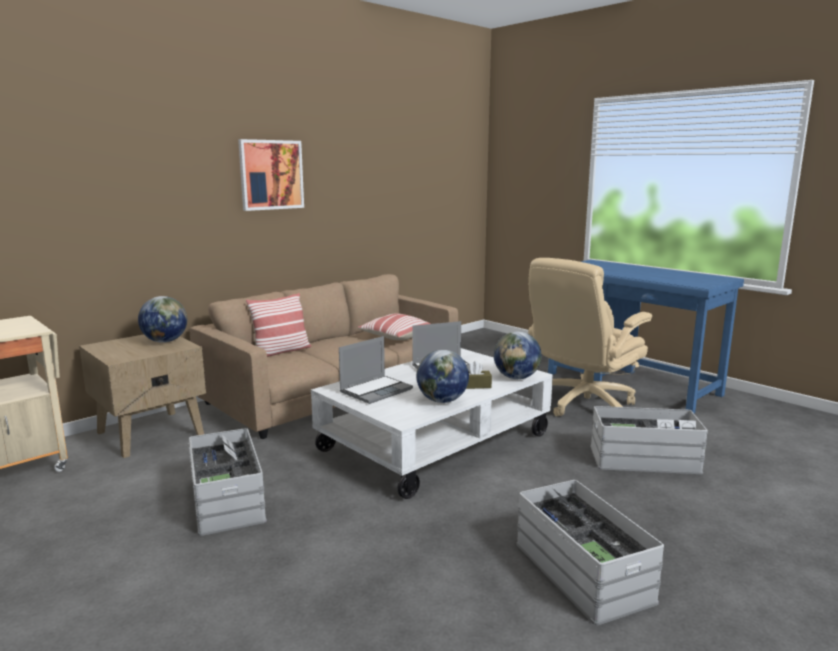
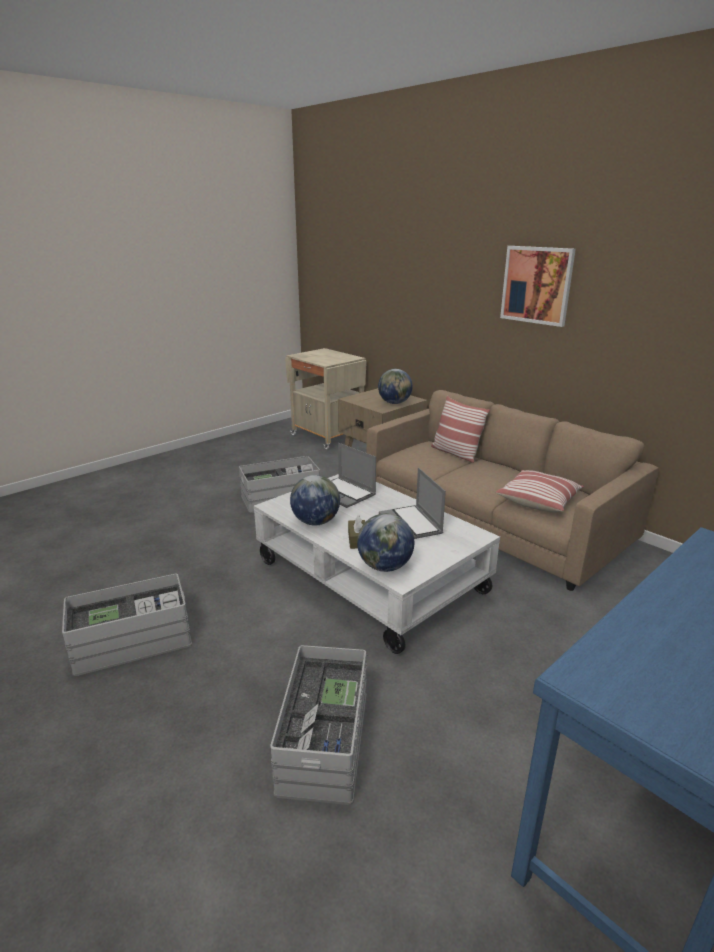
camera: 90 degrees right, 10 degrees up
beige office chair [528,258,652,417] -> none

